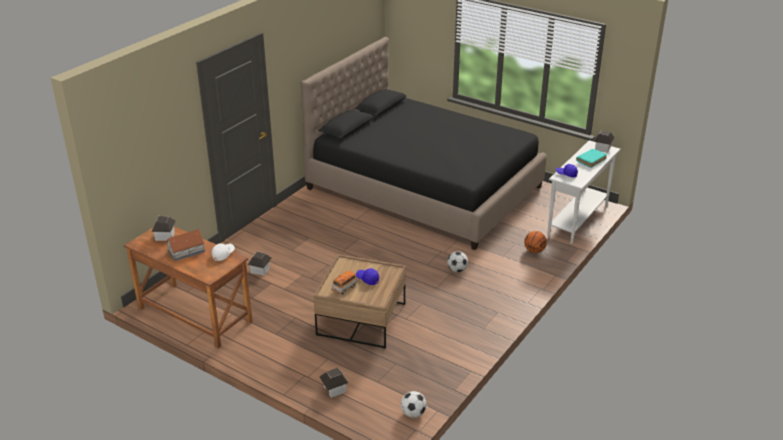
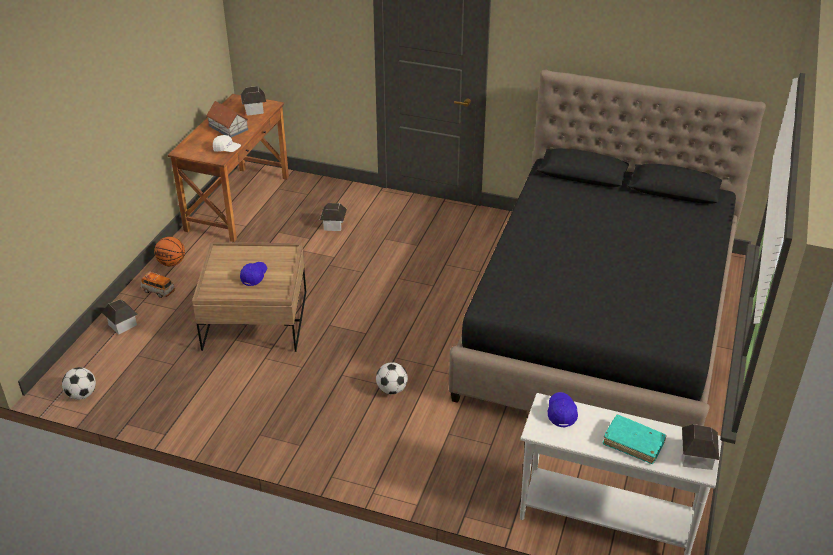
camera: 75 degrees right, 5 degrees up
toy car [331,271,358,295] -> toy car moved to [141,272,175,298]
basketball [524,231,547,253] -> basketball moved to [154,237,185,267]

